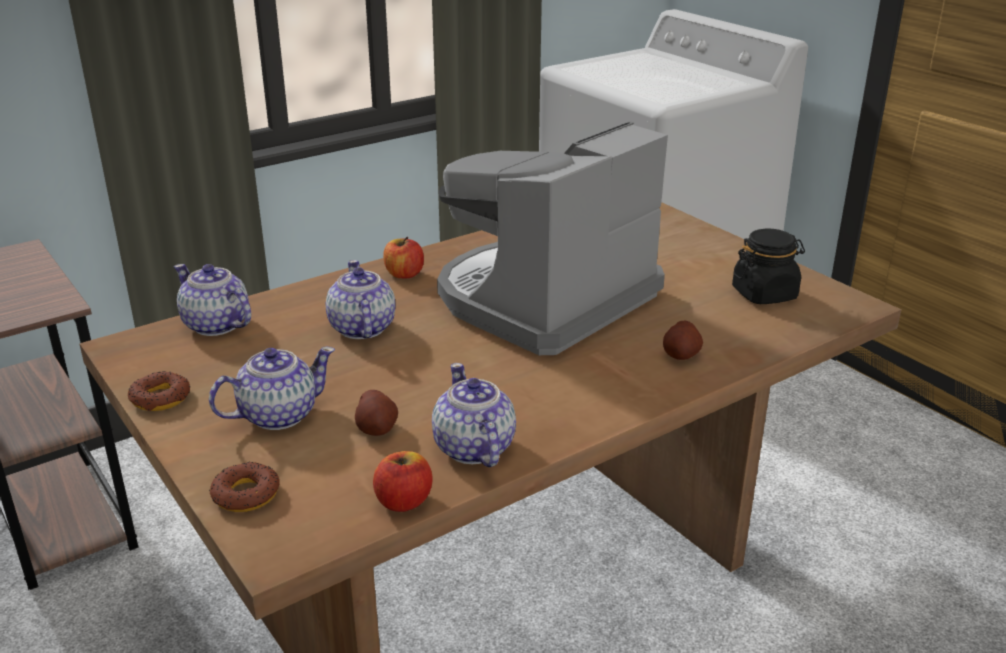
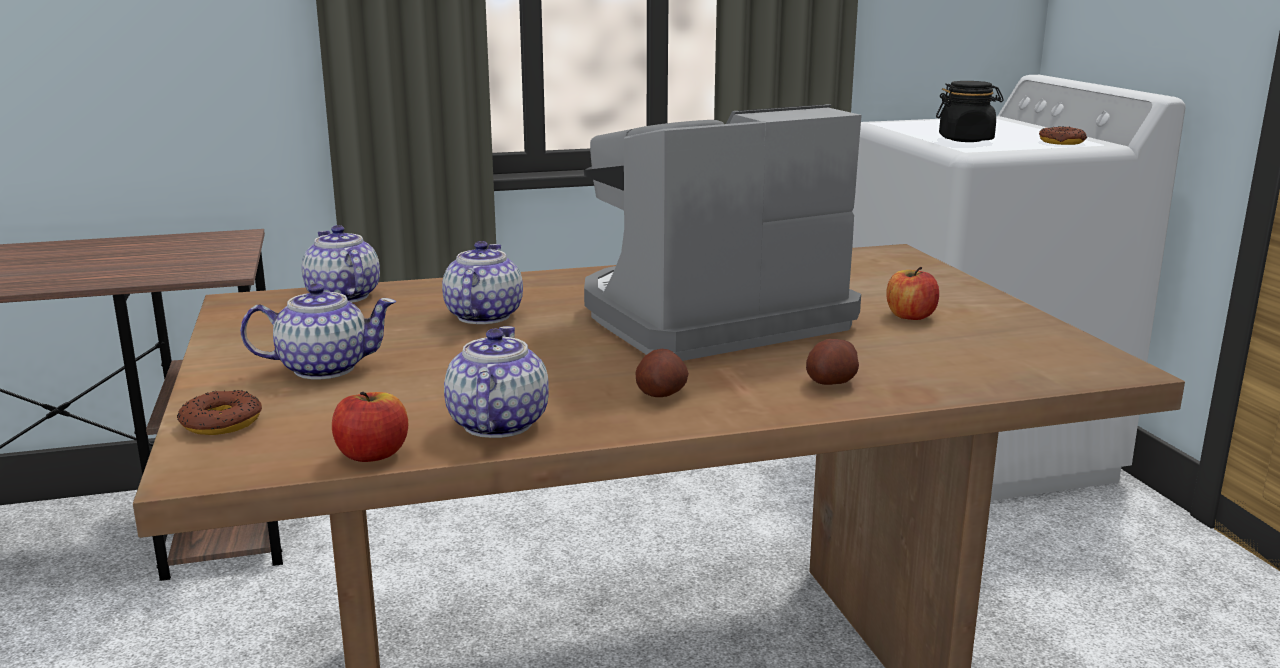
camera: 20 degrees right, 10 degrees down
donut [128,371,190,411] -> donut moved to [1039,126,1087,145]
potato [355,390,398,436] -> potato moved to [635,349,689,397]
apple [383,237,424,278] -> apple moved to [886,267,939,320]
black jar [732,228,805,304] -> black jar moved to [936,81,1004,142]

